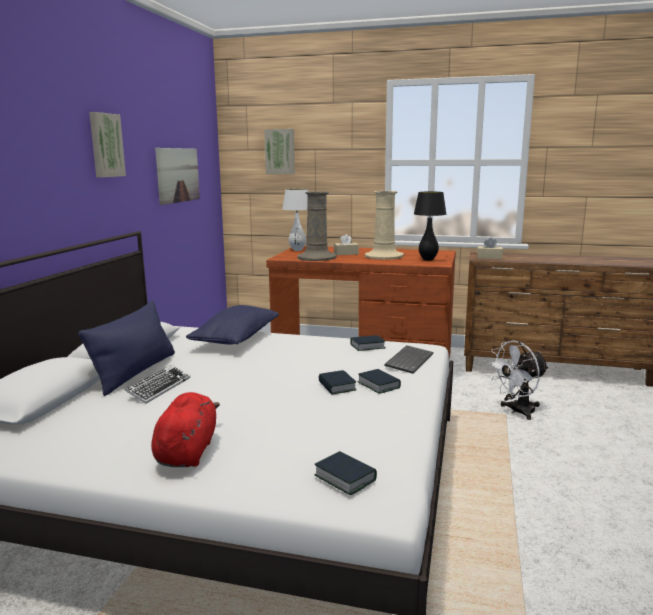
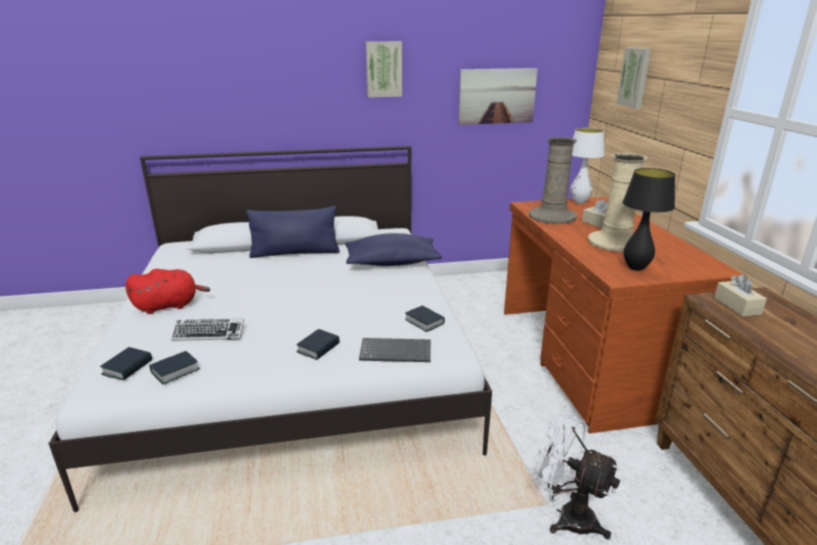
camera: 65 degrees right, 10 degrees up
keyboard [125,365,190,404] -> keyboard moved to [171,319,244,341]
book [319,370,356,394] -> book moved to [149,351,200,384]

